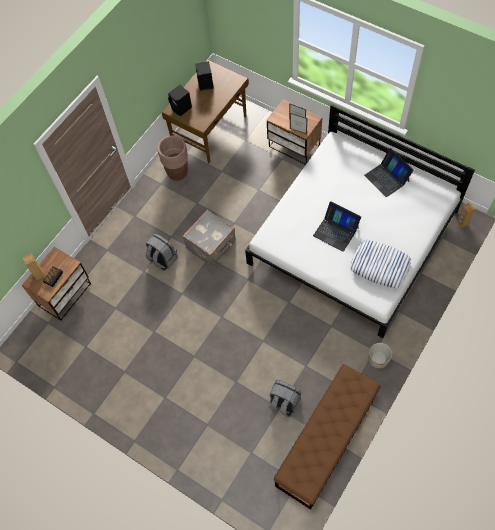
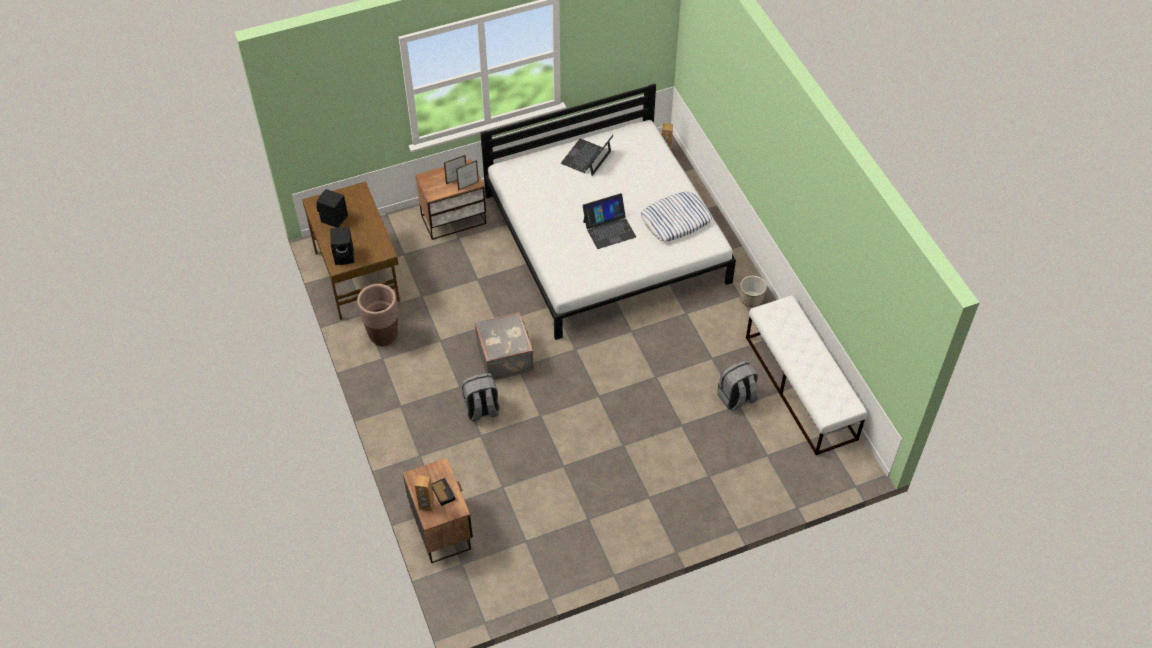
camera: 60 degrees left, 10 degrees down
brown bench [274,364,381,510] -> white bench [746,295,867,455]
laptop [364,148,413,197] -> laptop turned 120 degrees clockwise [561,135,614,176]

